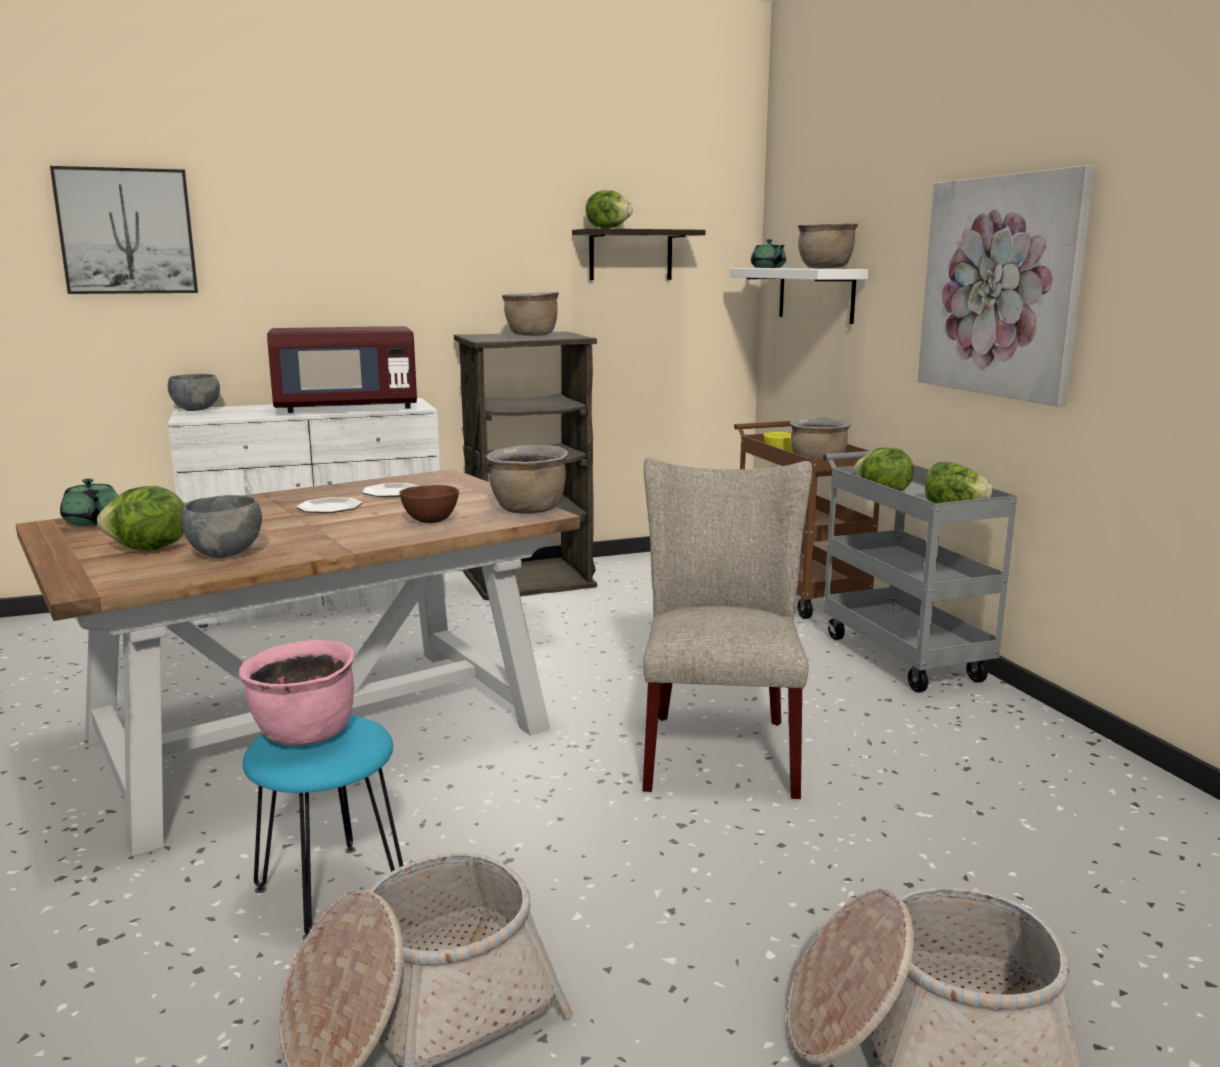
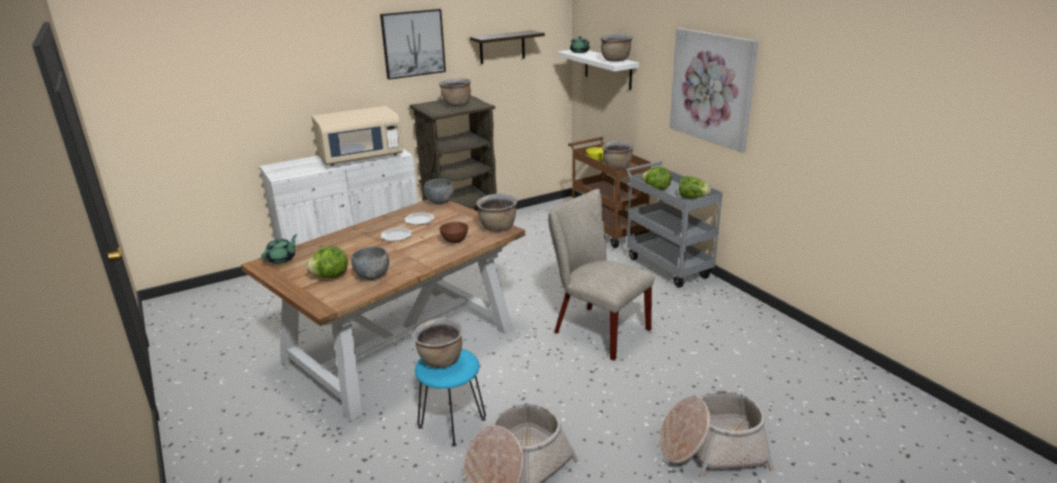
camera: 10 degrees left, 10 degrees up
picture [50,166,198,294] -> picture moved to [380,9,446,80]
green teapot [60,479,118,526] -> green teapot turned 105 degrees counterclockwise [261,234,297,264]
grey bowl [168,374,220,411] -> grey bowl moved to [424,179,454,204]
pink cooking pot [239,640,354,746] -> brown cooking pot [413,318,463,368]
red microwave [267,326,417,413] -> beige microwave [312,106,403,166]
lettuce [586,190,633,229] -> none
beige chair [643,458,812,799] -> beige chair turned 45 degrees counterclockwise [548,189,654,361]

